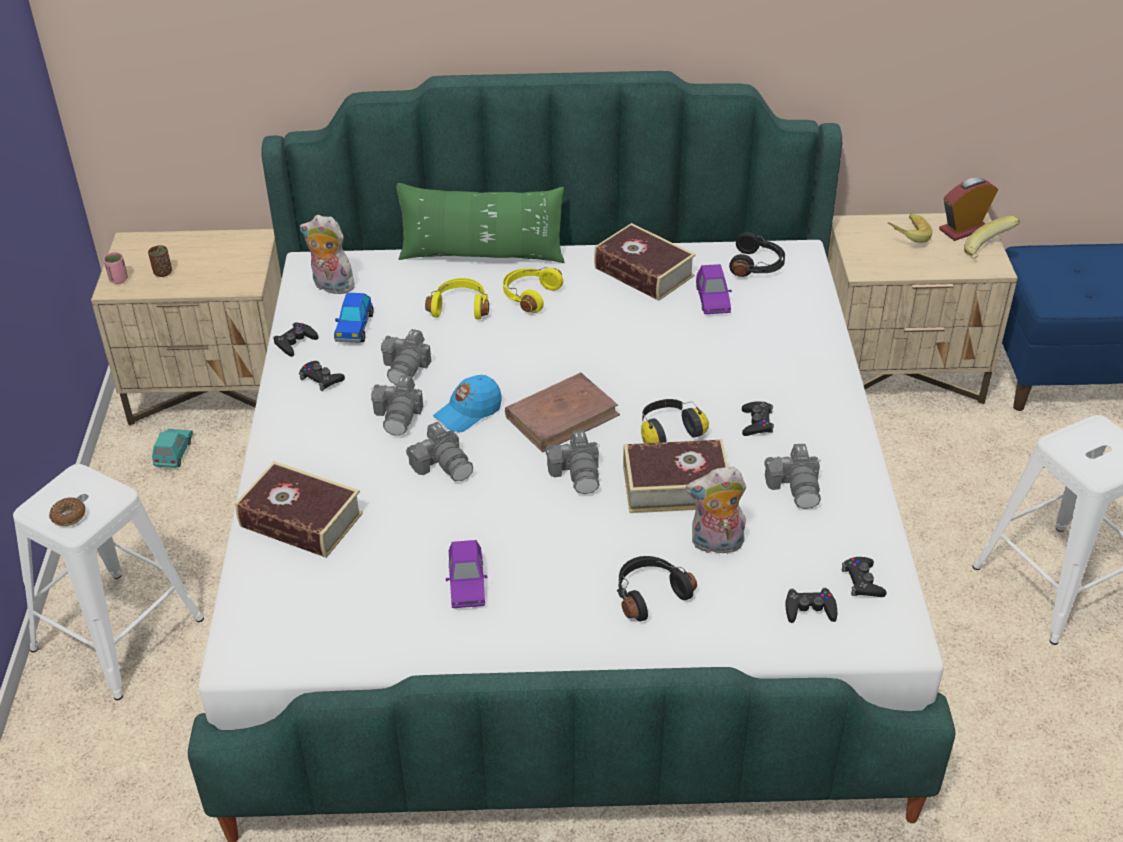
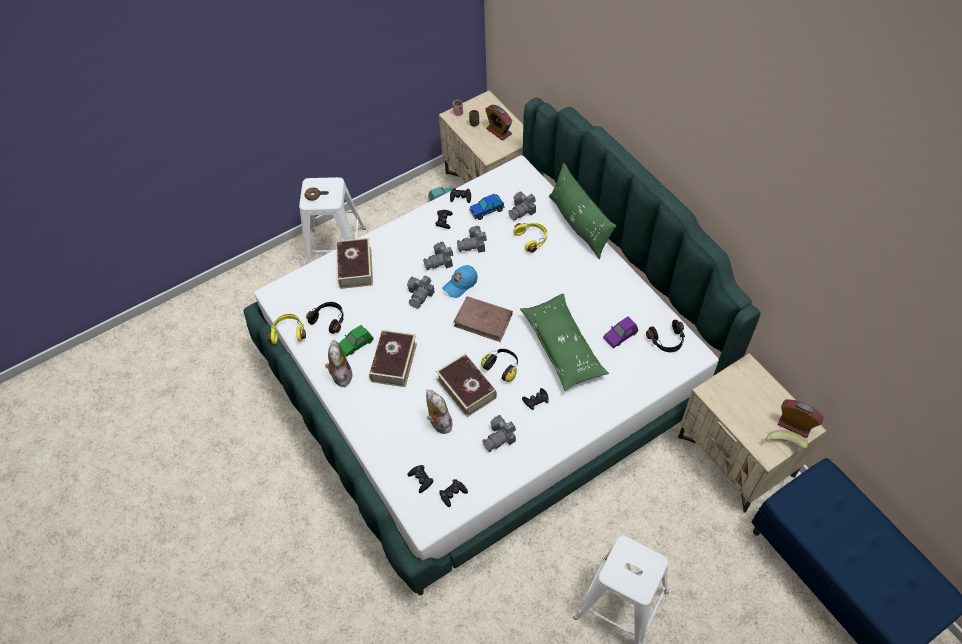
camera: 60 degrees right, 15 degrees up
plush toy [300,215,358,294] -> plush toy moved to [325,340,353,387]
blue cap [433,375,502,432] -> blue cap turned 60 degrees counterclockwise [442,265,478,298]
purple toy car [446,540,487,608] -> green toy car [339,325,373,357]
yellow headphones [503,267,563,313] -> yellow headphones moved to [267,314,306,344]
camera [545,430,600,494] -> camera moved to [508,191,536,221]
book [594,223,696,301] -> book moved to [369,330,417,387]
black headphones [617,556,697,621] -> black headphones moved to [306,302,344,334]
banana [887,213,932,243] -> none
none -> alarm clock [485,105,512,141]
none -> green pillow [520,293,609,391]

